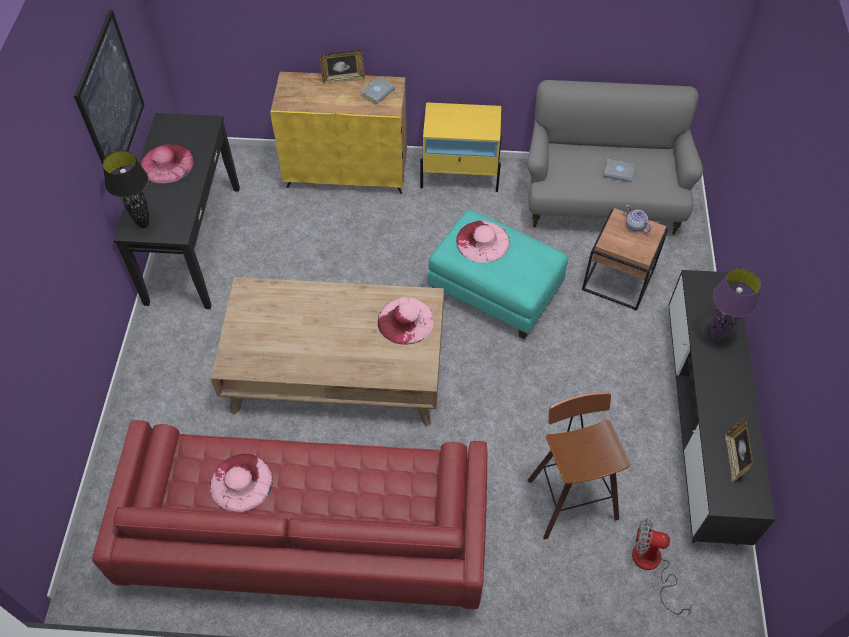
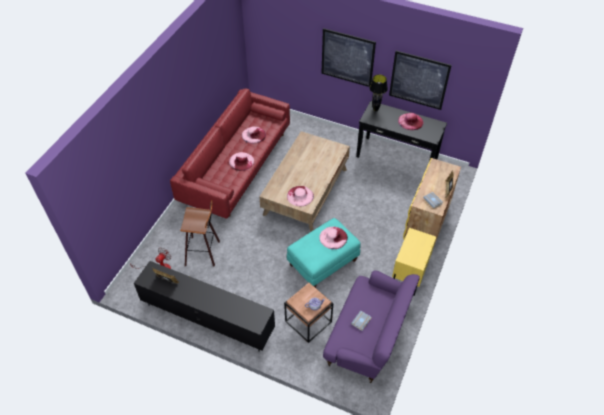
camera: 110 degrees right, 5 degrees down
grey sofa [527,80,703,235] -> purple sofa [323,270,420,383]
purple table lamp [711,268,761,341] -> none
none -> pink hat [229,152,254,171]
none -> picture [321,28,376,87]

